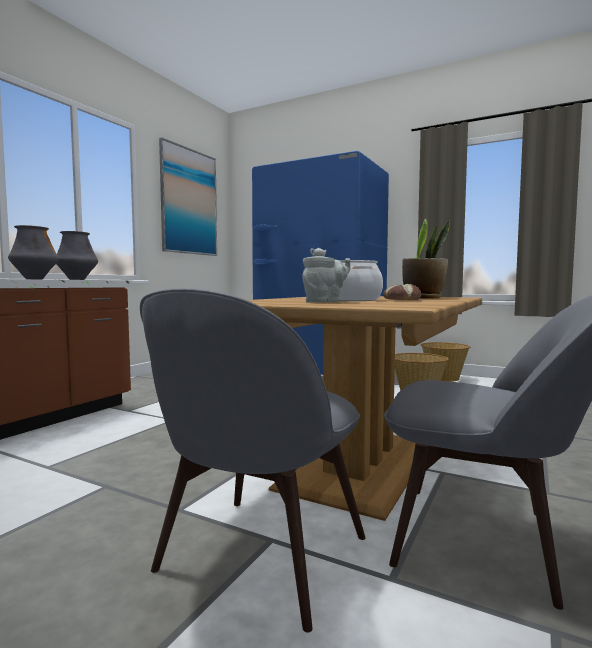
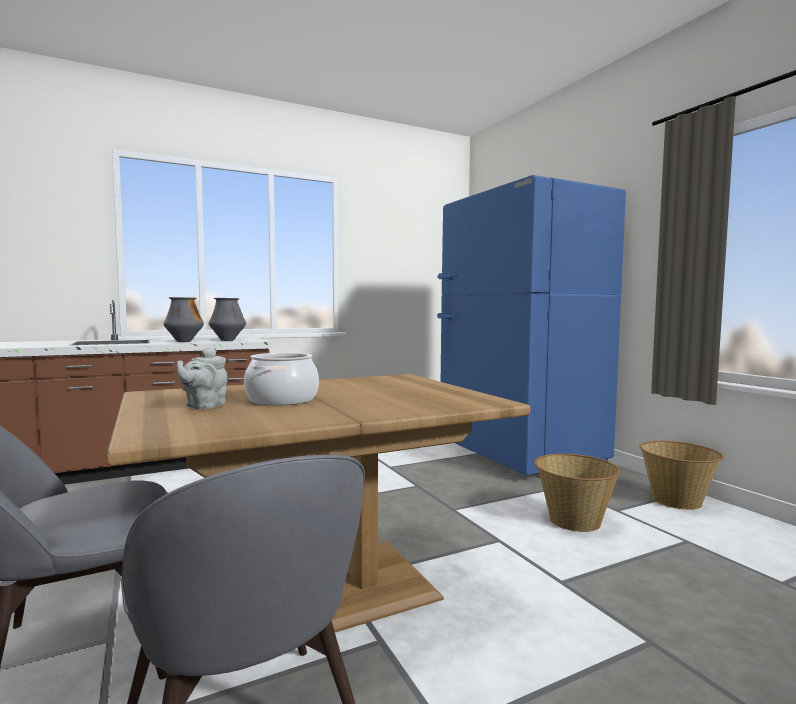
camera: 35 degrees right, 0 degrees up
picture [159,137,217,256] -> none
grey teapot [302,248,350,302] -> grey teapot turned 105 degrees clockwise [176,347,227,410]
bread [383,284,421,300] -> none
potted plant [402,218,450,299] -> none

